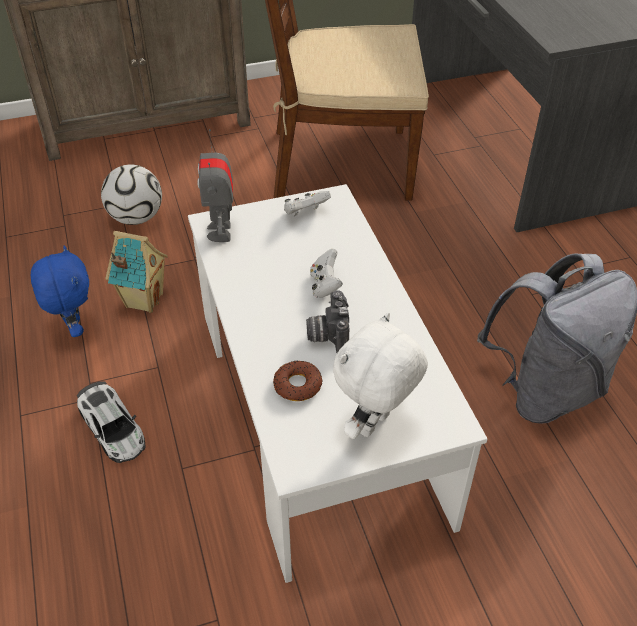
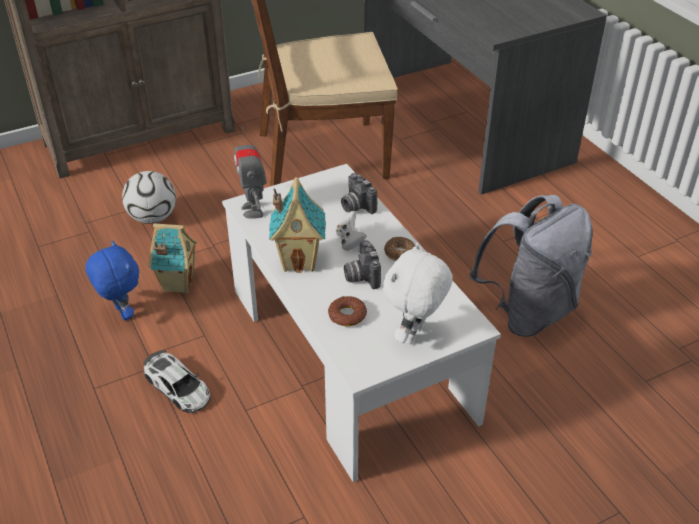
camera: 10 degrees left, 5 degrees down
white game controller [284,191,331,216] -> none
none -> toy house [269,177,326,273]
none -> camera [341,173,377,214]
none -> donut [384,237,415,261]

